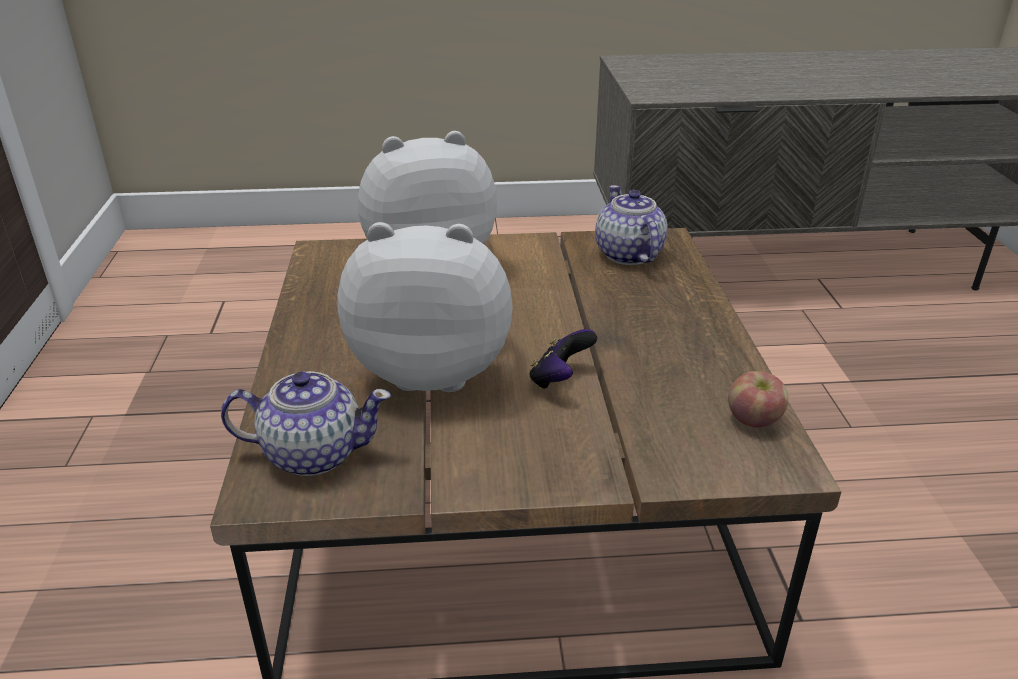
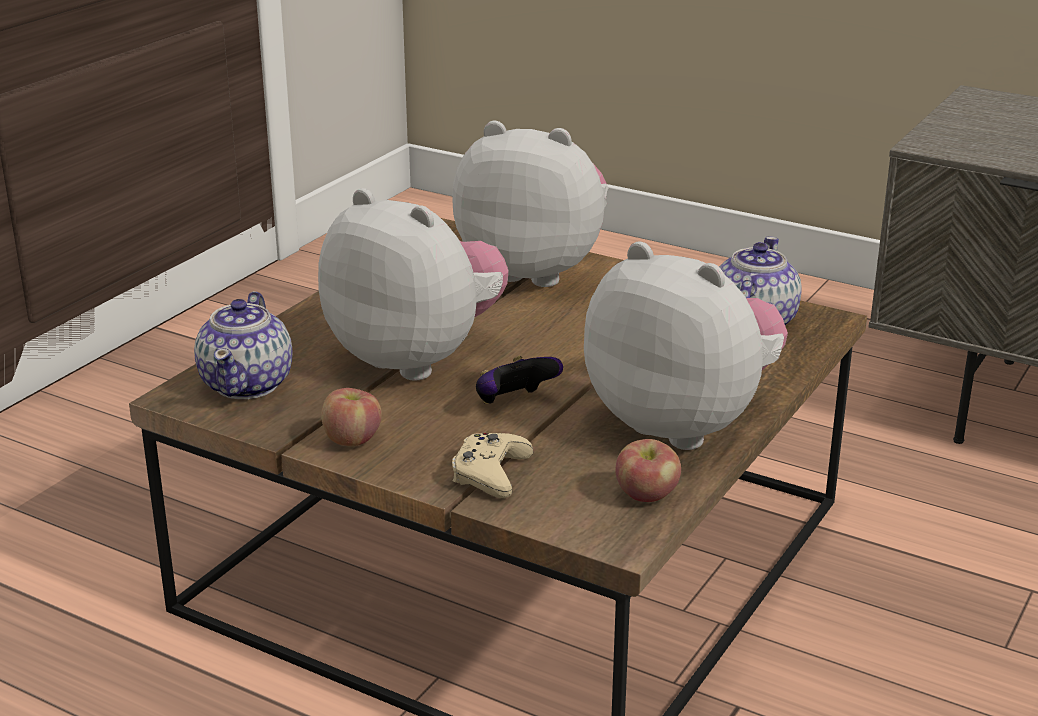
camera: 35 degrees right, 5 degrees down
teapot [221,371,391,476] -> teapot turned 60 degrees clockwise [194,291,293,399]
none -> apple [321,388,382,446]
none -> beige game controller [452,433,533,498]
none -> plush toy [584,241,788,450]

